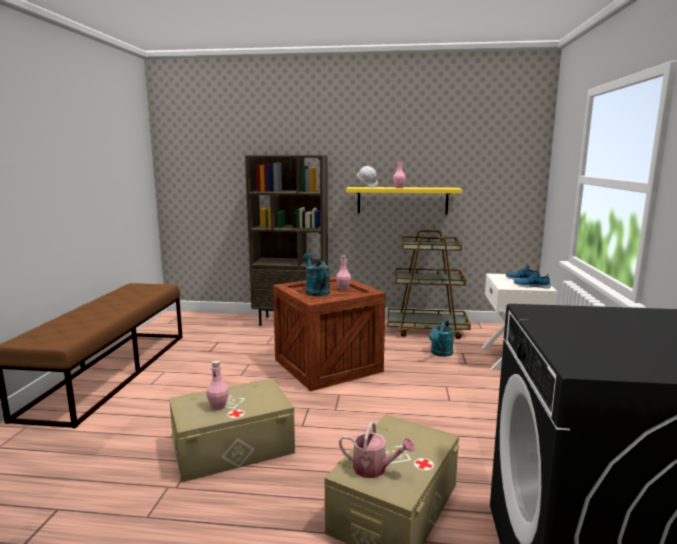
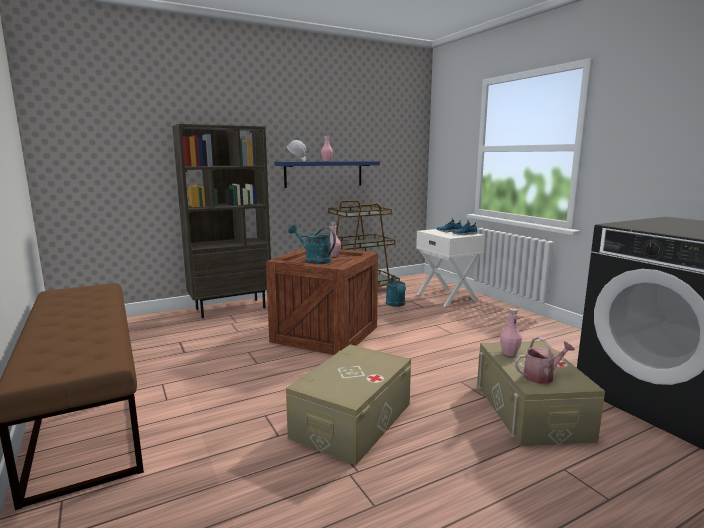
camera: 35 degrees left, 0 degrees up
pink bottle [207,360,229,410] -> pink bottle moved to [500,308,522,356]
yellow shelf [346,187,462,214] -> blue shelf [274,161,380,188]

